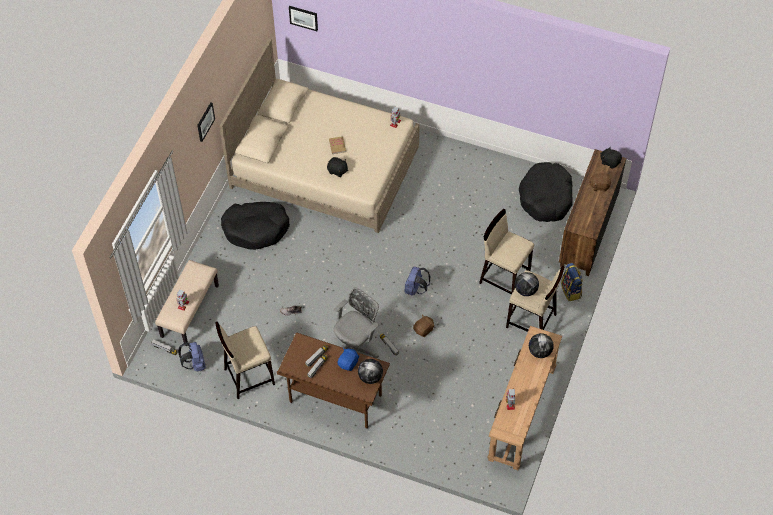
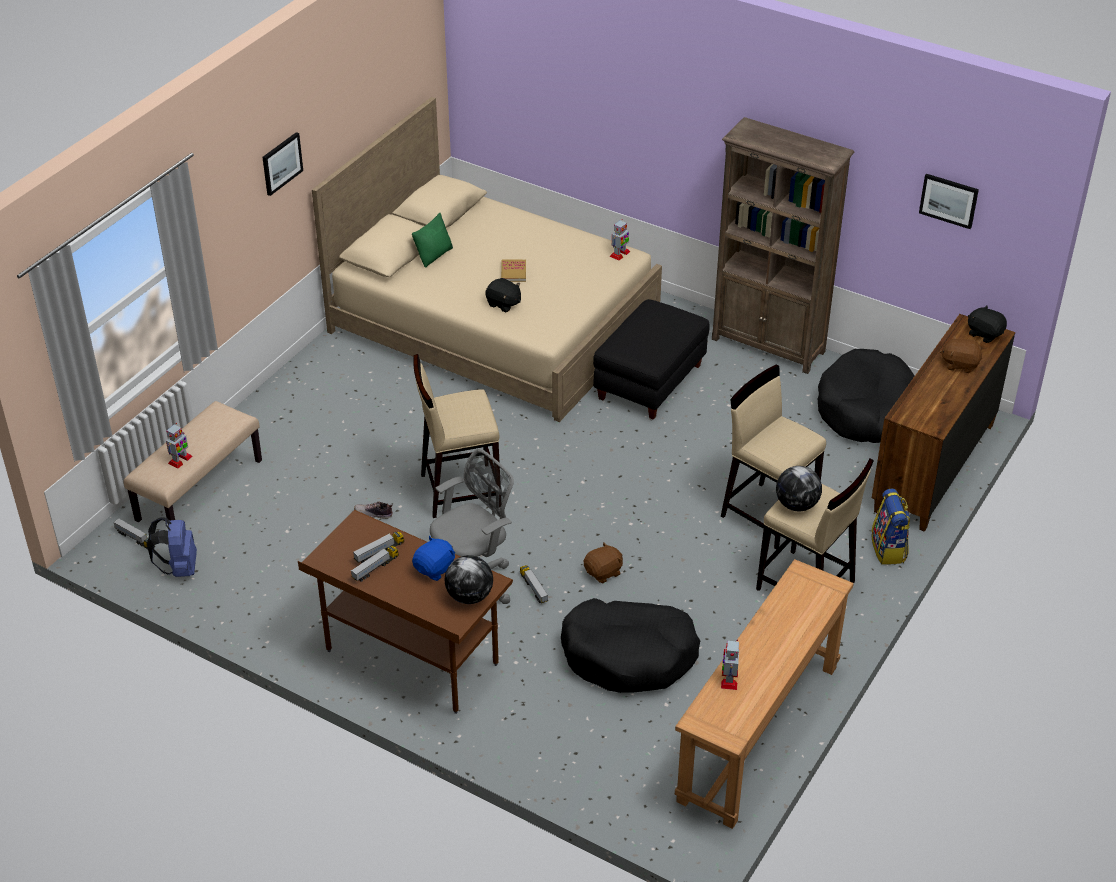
camera: 10 degrees right, 15 degrees down
beige stool [215,321,275,399] -> beige stool moved to [413,354,500,518]
black dog bed [221,202,290,250] -> black dog bed moved to [561,598,700,693]
picture [289,6,318,31] -> picture moved to [919,174,979,229]
blue backpack [404,267,431,295] -> none
globe [529,333,554,358] -> none
none -> green pillow [412,212,453,268]
none -> black ottoman [593,299,710,420]
none -> brown bookcase [712,117,854,374]

